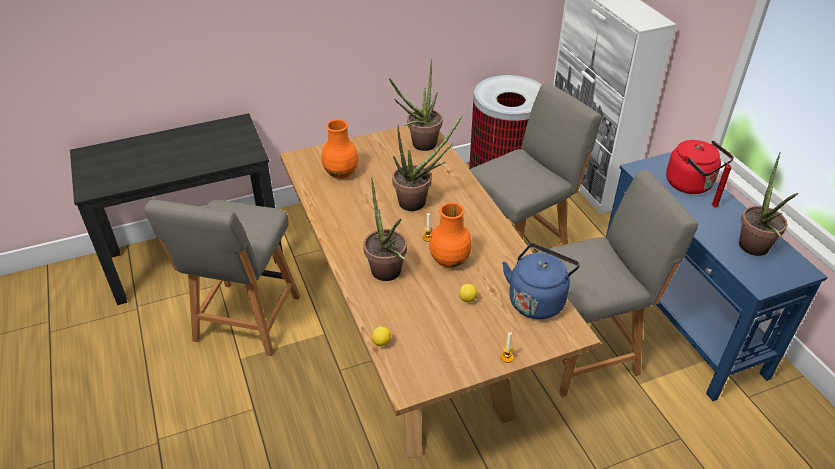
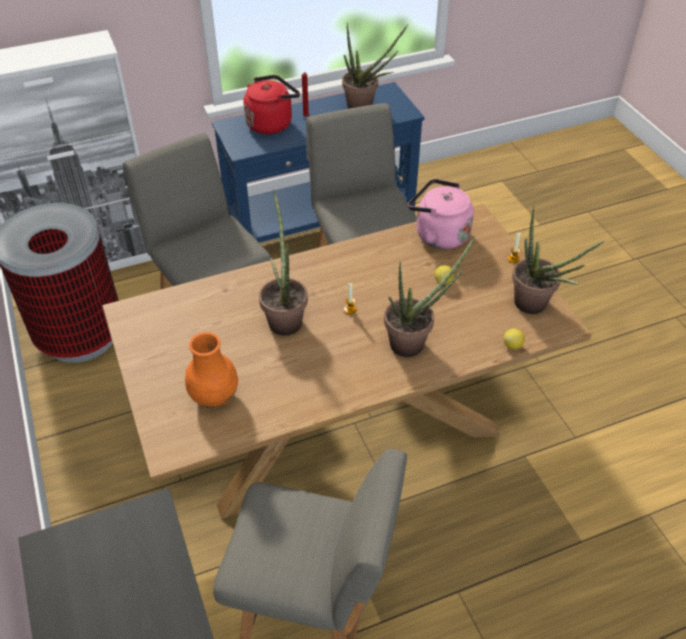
camera: 90 degrees left, 5 degrees up
potted plant [389,59,442,151] -> potted plant moved to [512,206,605,314]
orange vase [429,202,472,268] -> none
blue kettle [502,244,580,319] -> pink kettle [408,179,474,249]

